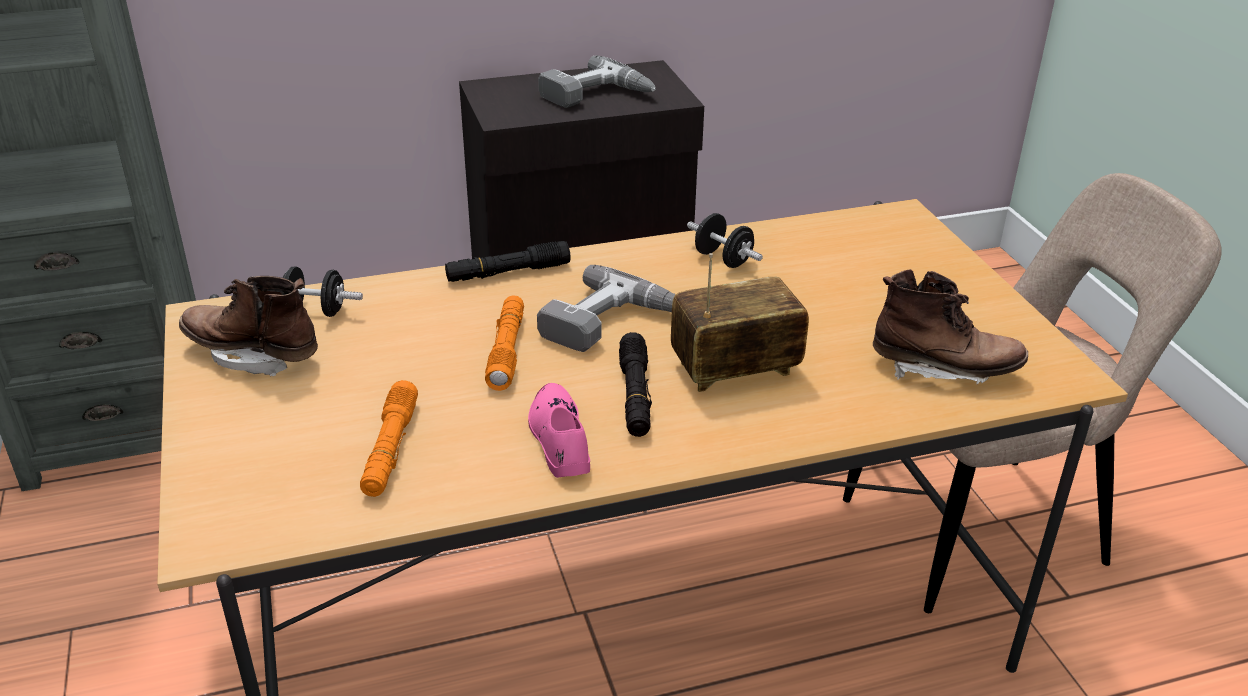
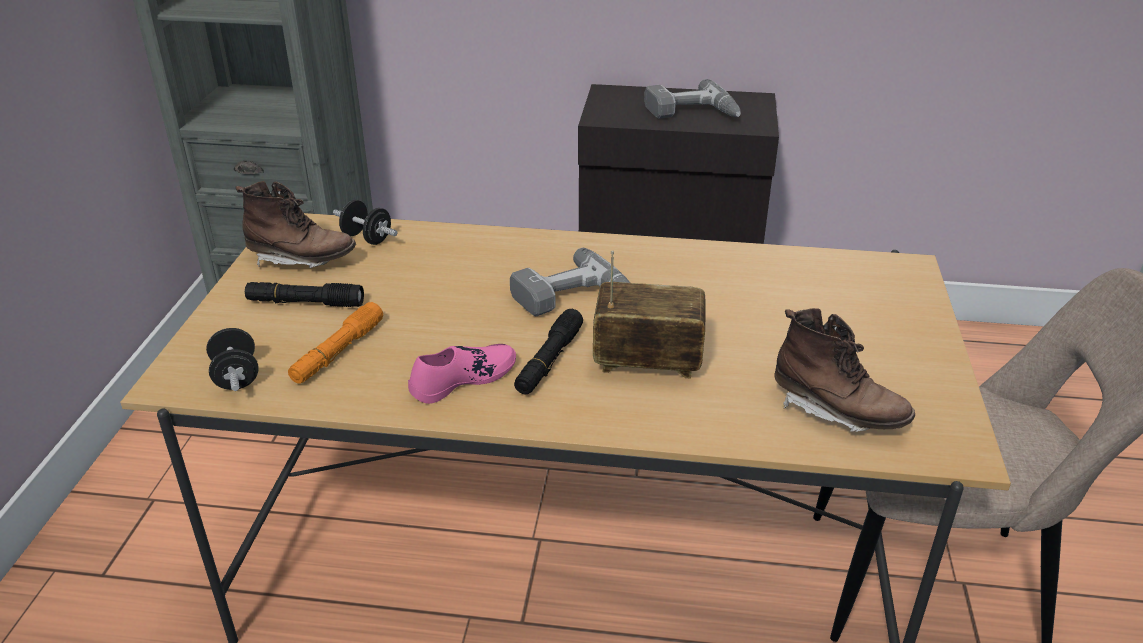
camera: 25 degrees right, 0 degrees up
brown boot [179,276,318,377] -> brown boot turned 150 degrees clockwise [235,181,356,268]
black flashlight [445,241,570,282] -> black flashlight moved to [245,282,364,307]
orange flashlight [485,296,524,391] -> none
pink shoe [528,383,590,478] -> pink shoe turned 45 degrees clockwise [408,344,516,404]
black dumbbell [687,213,763,268] -> black dumbbell moved to [206,328,259,391]

